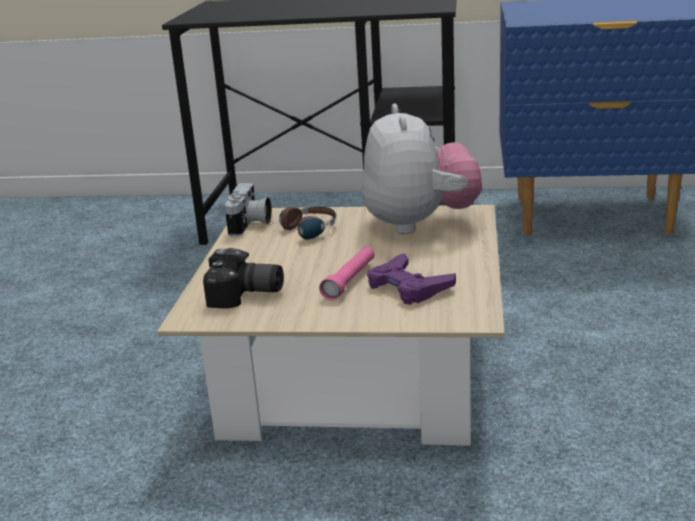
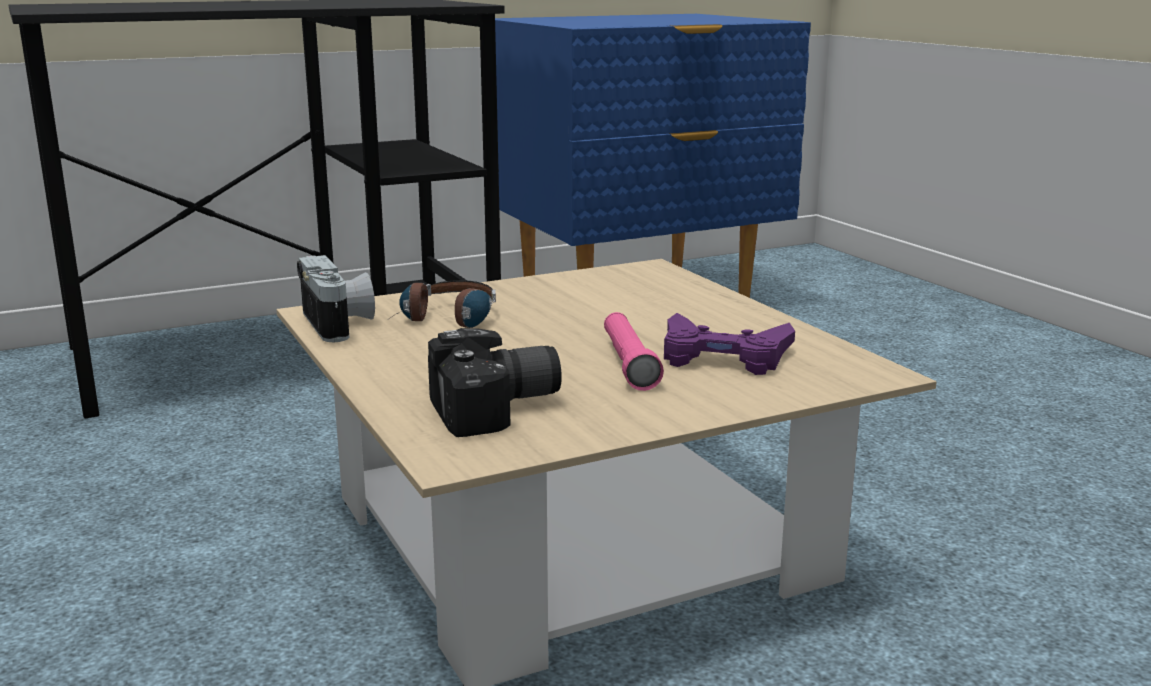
camera: 35 degrees left, 5 degrees down
plush toy [362,104,482,234] -> none

